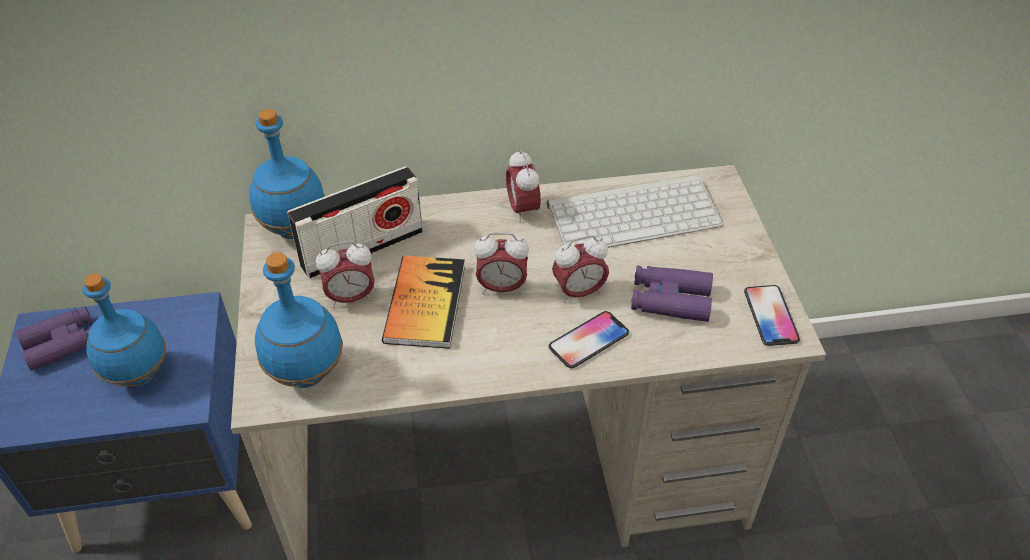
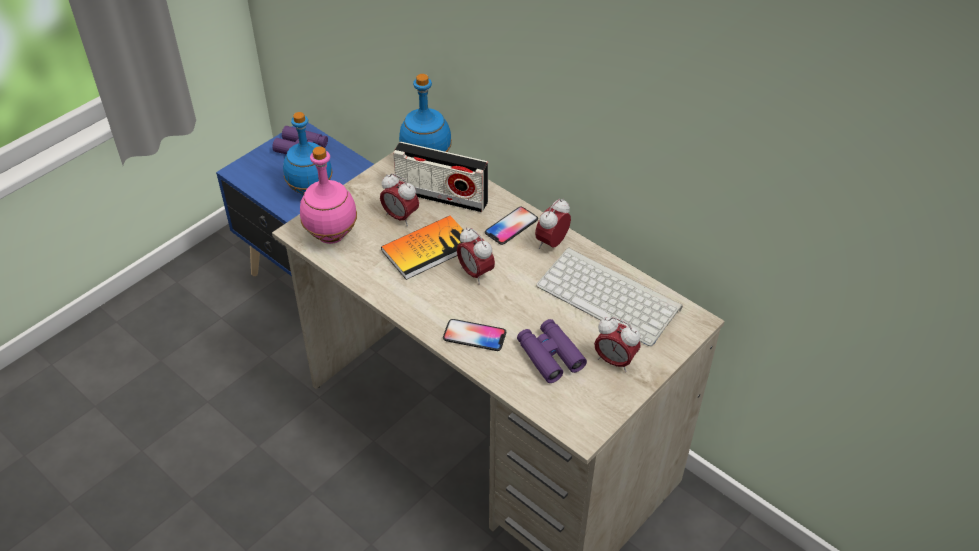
camera: 50 degrees right, 0 degrees up
blue bottle [255,252,343,388] -> pink bottle [300,146,357,244]
alarm clock [552,235,609,303] -> alarm clock moved to [594,317,641,372]
phone [744,285,800,346] -> phone moved to [485,207,538,245]

